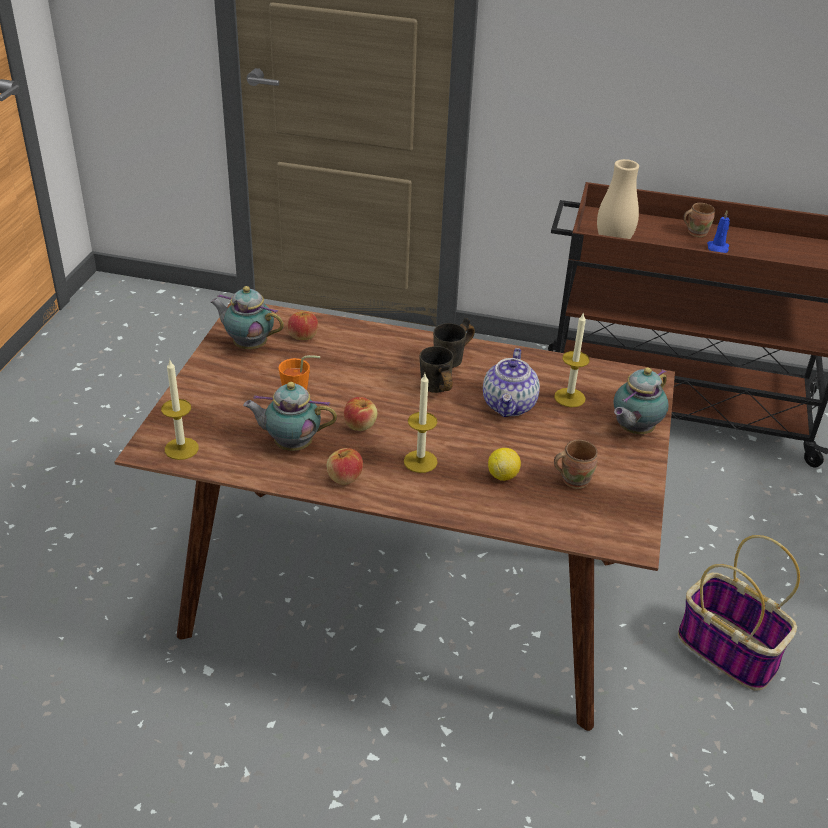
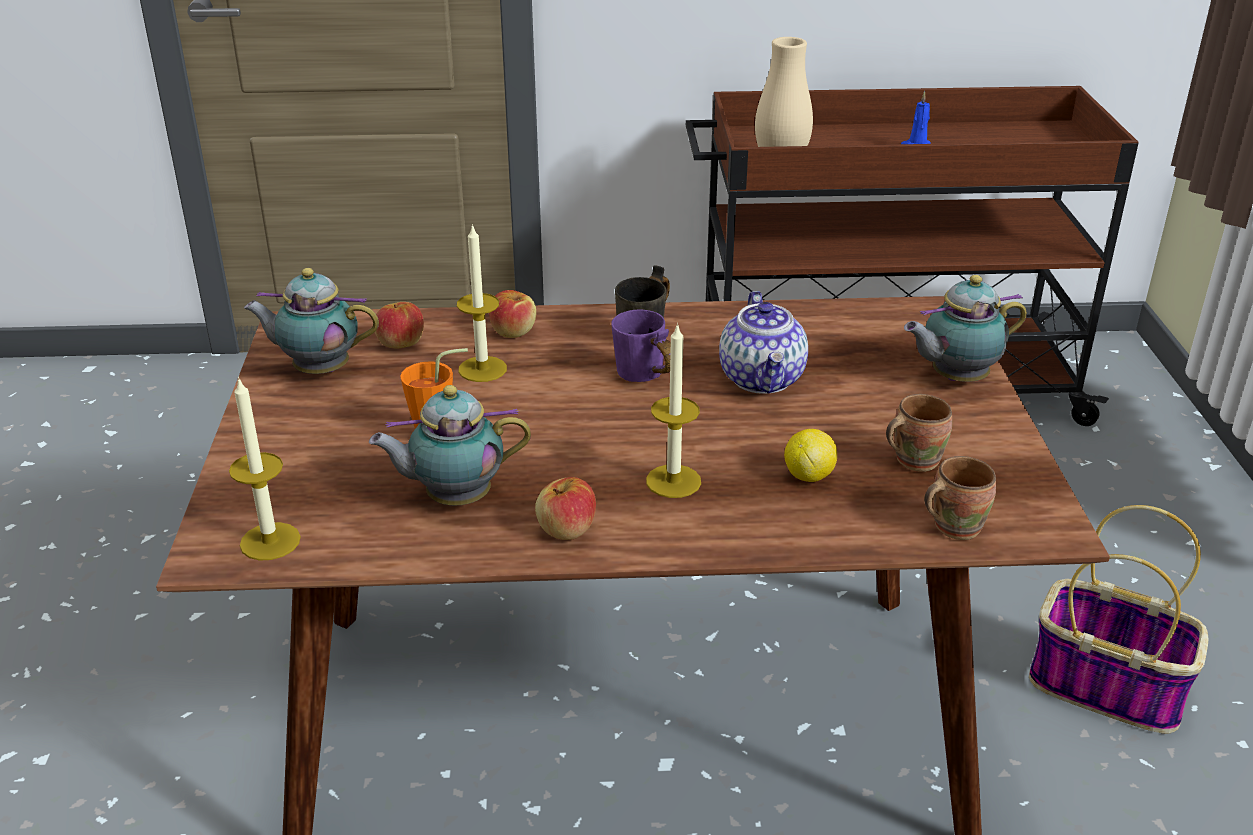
camera: 15 degrees left, 5 degrees down
apple [344,397,377,431] -> apple moved to [489,290,536,338]
grey mug [420,346,453,393] -> purple mug [611,310,671,382]
candle [554,312,590,407] -> candle moved to [457,224,507,382]
teapot [613,367,669,434] -> teapot turned 45 degrees clockwise [904,275,1027,382]
brown mug [683,203,715,238] -> brown mug moved to [924,456,996,540]

